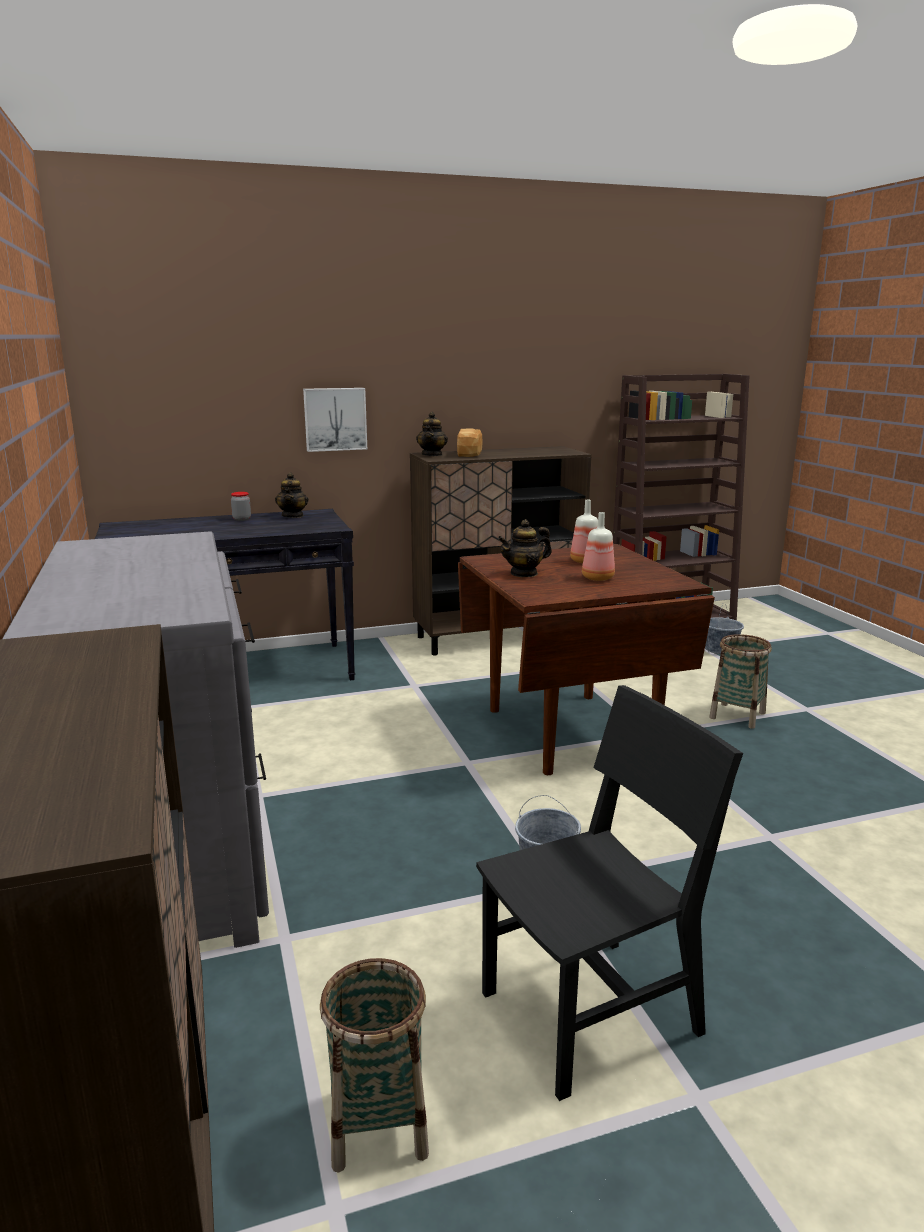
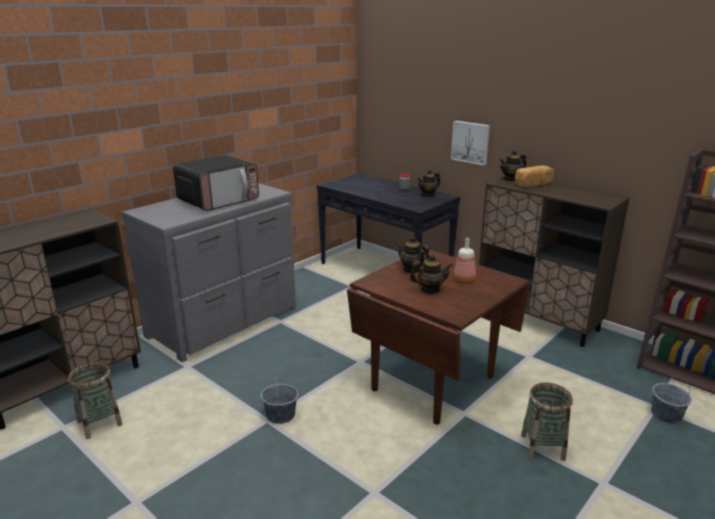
camera: 60 degrees right, 5 degrees up
black chair [476,685,743,1101] -> none
bottle [582,512,615,581] -> teapot [410,254,453,293]
none -> microwave [173,155,259,211]

